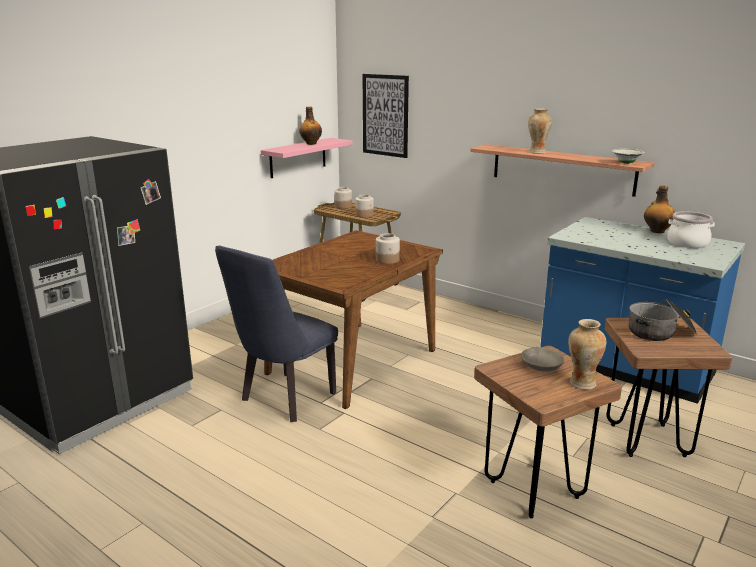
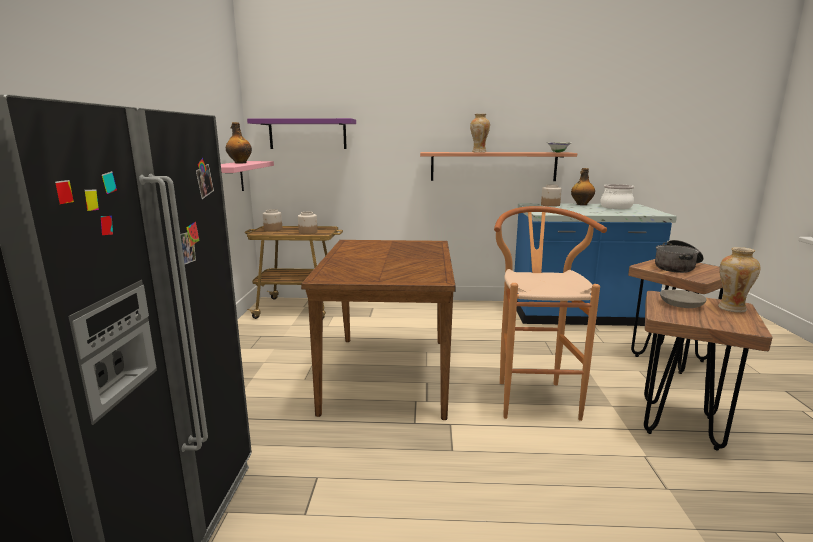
camera: 35 degrees left, 5 degrees down
blue chair [215,246,338,422] -> none
picture [362,74,409,158] -> purple shelf [247,118,356,149]
jar [376,233,400,264] -> jar moved to [541,184,562,207]
none -> brown stool [494,206,607,421]

